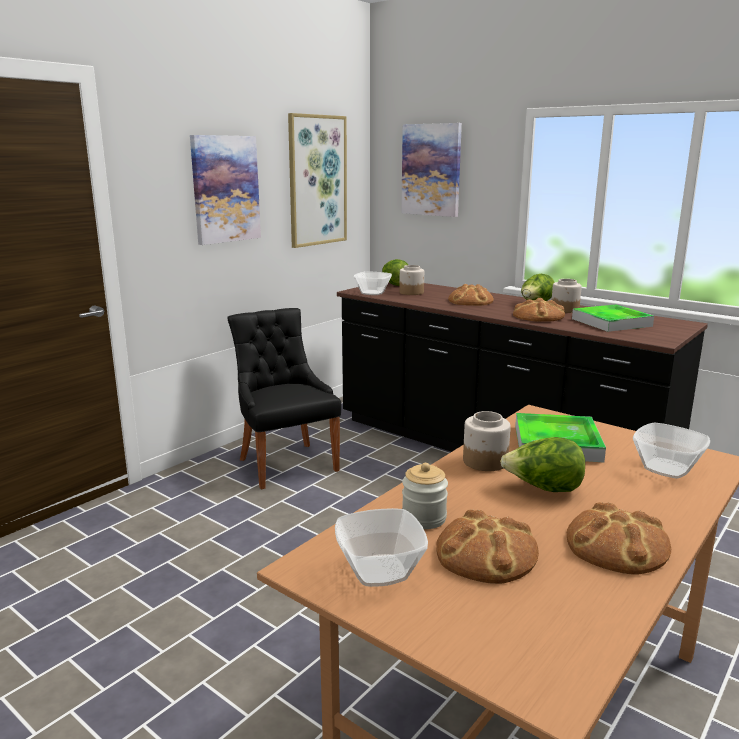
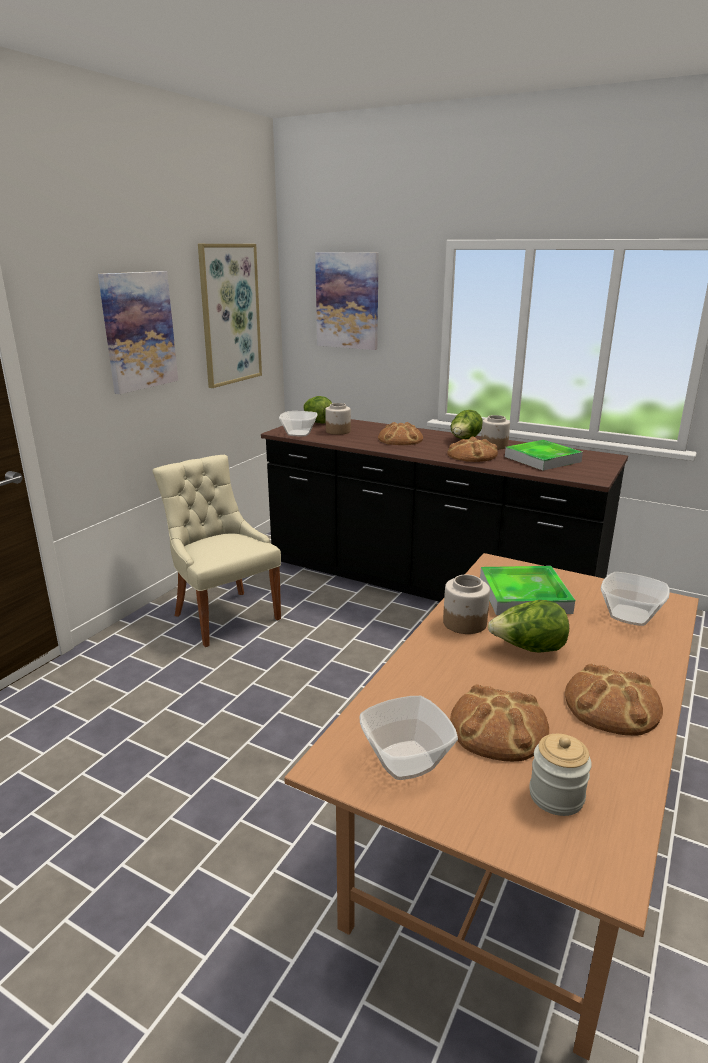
camera: 10 degrees left, 5 degrees up
black chair [227,308,341,490] -> beige chair [153,455,281,647]
jar [402,463,448,529] -> jar moved to [529,734,592,816]

